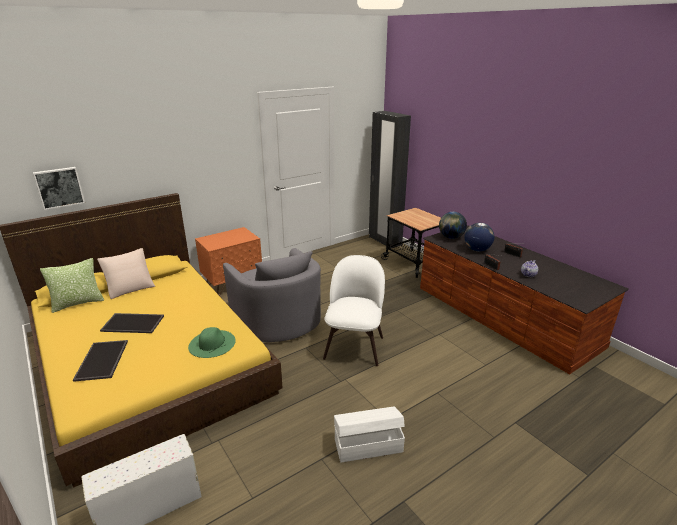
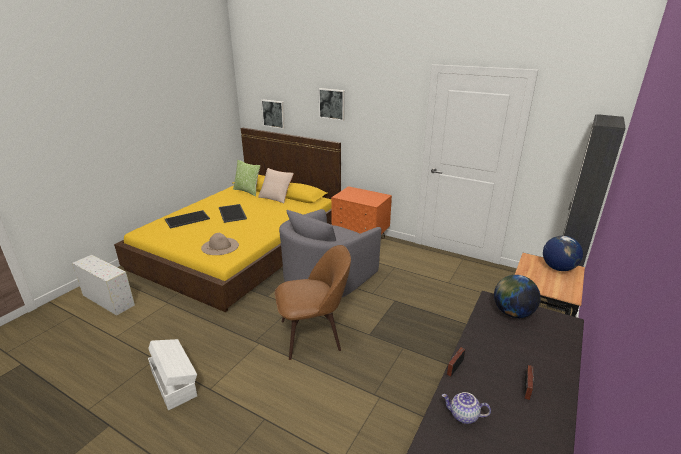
camera: 65 degrees right, 0 degrees up
green hat [188,327,236,358] -> beige hat [201,233,239,255]
white chair [323,255,385,366] -> brown chair [275,245,351,360]
globe [464,223,494,251] -> globe moved to [543,236,583,271]
none -> picture [319,88,345,121]

